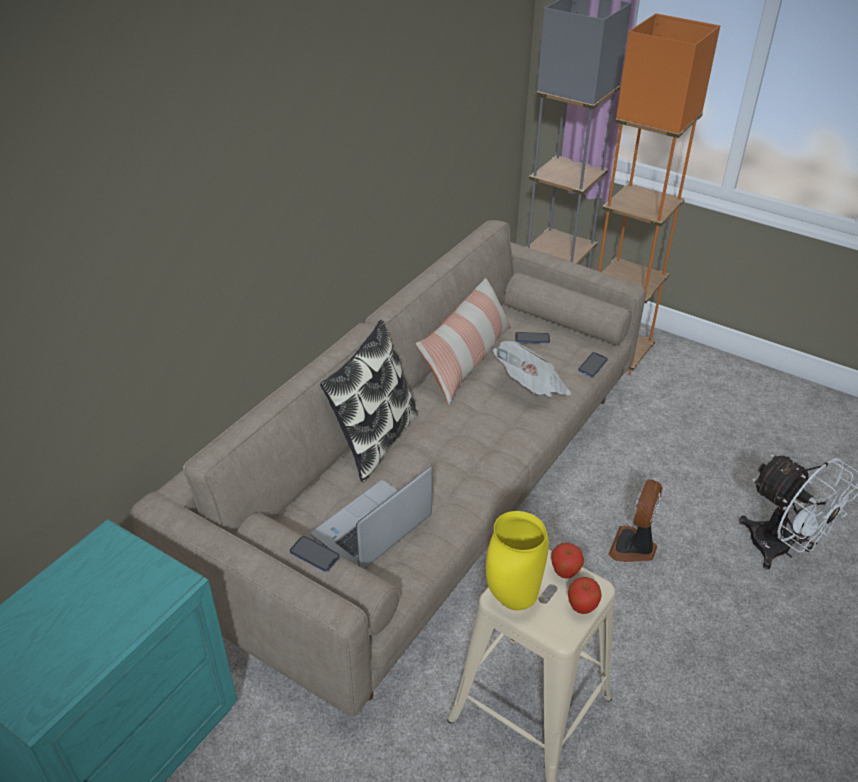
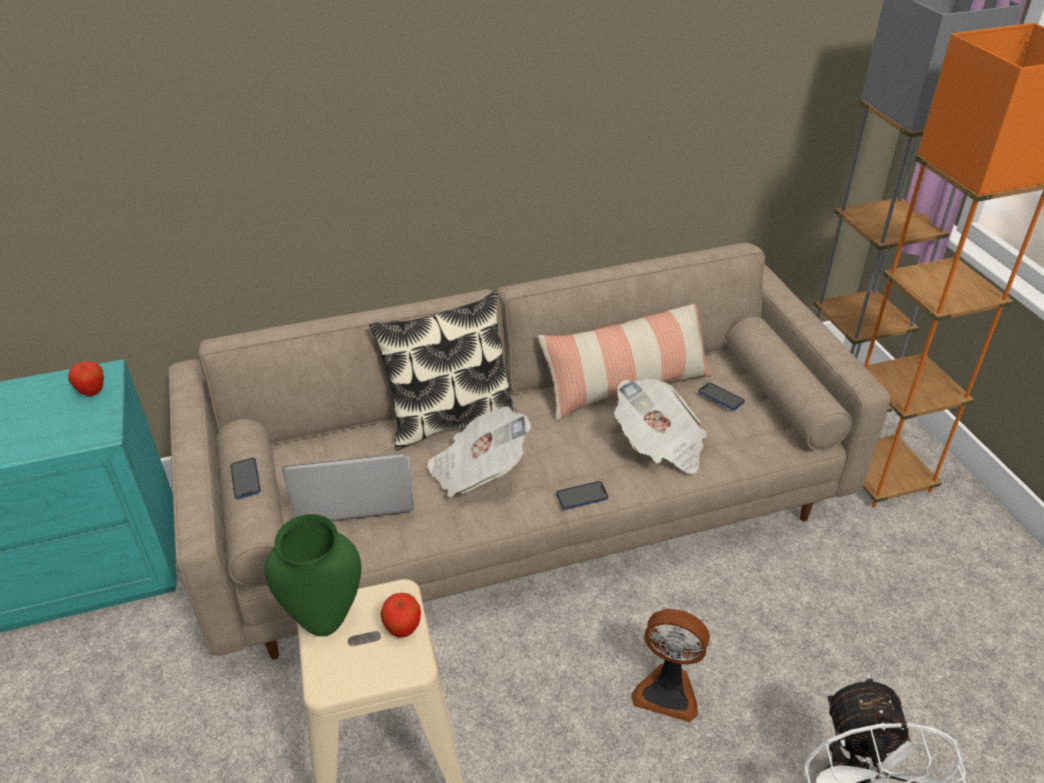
camera: 40 degrees right, 0 degrees up
yellow vase [486,511,549,610] -> green vase [264,514,361,636]
apple [568,577,602,614] -> apple moved to [68,361,104,396]
phone [578,352,608,377] -> phone moved to [556,481,608,510]
fan [608,479,663,562] -> fan turned 135 degrees counterclockwise [631,609,710,722]
none -> newspaper [427,407,531,498]

